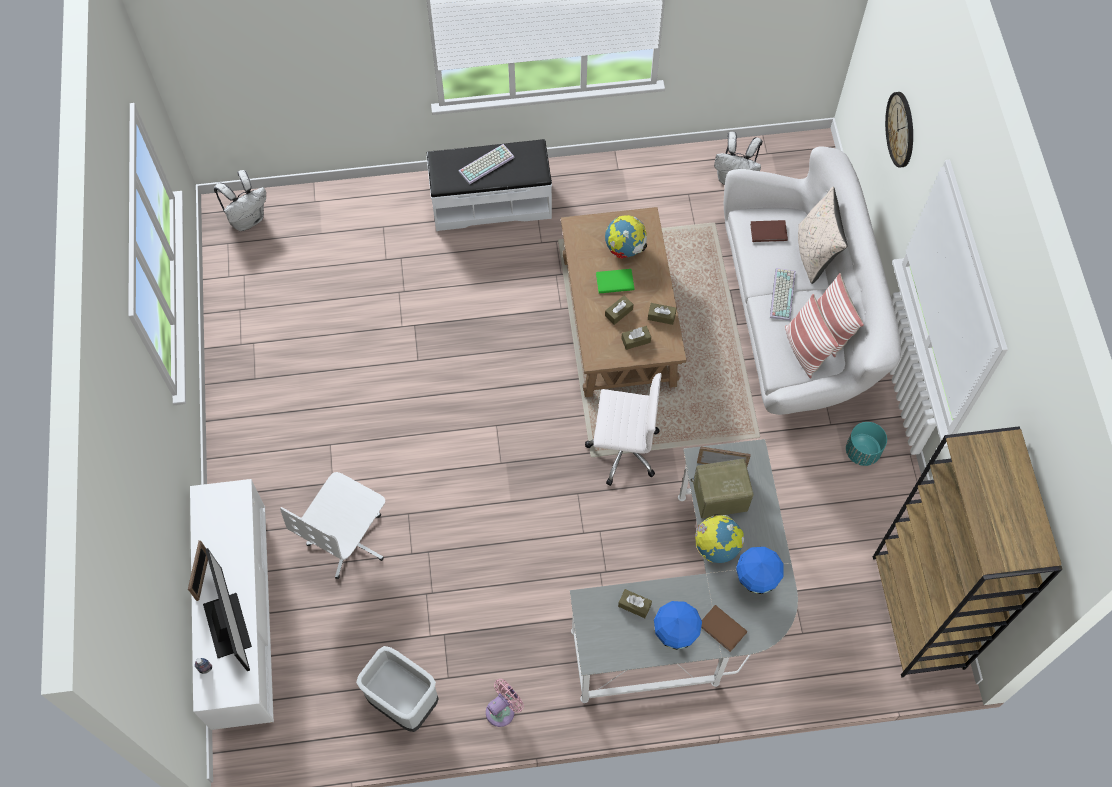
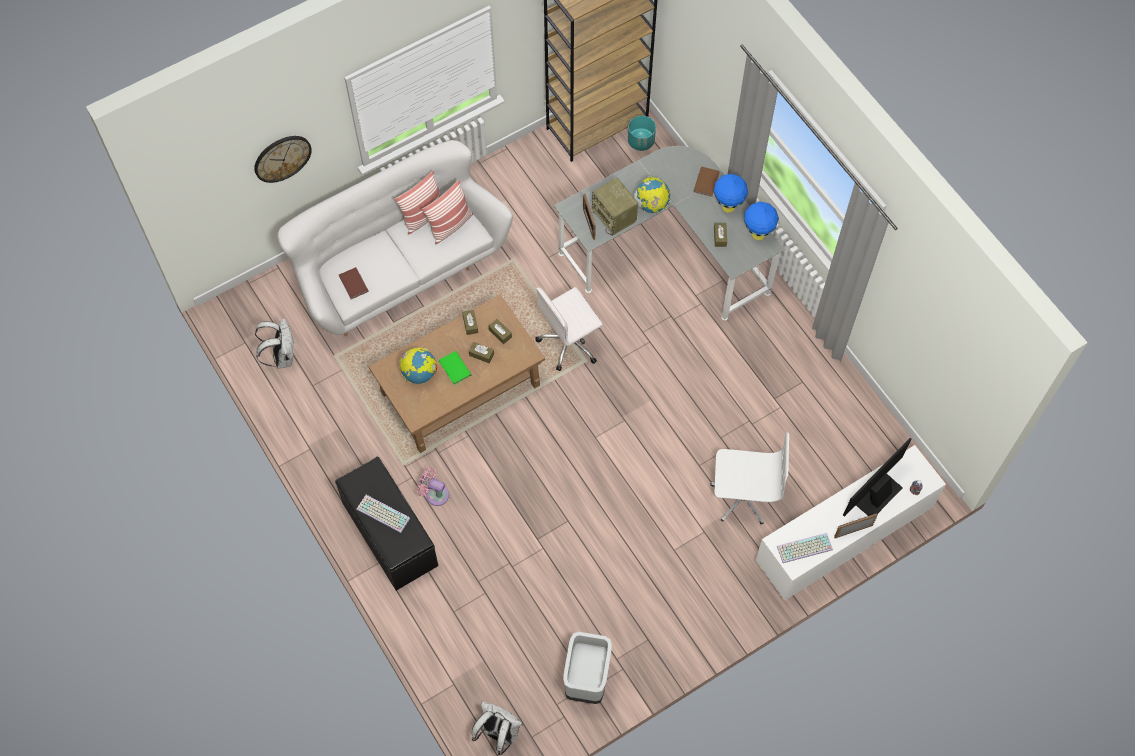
camera: 115 degrees left, 0 degrees up
grey trash can [356,646,439,732] -> grey trash can moved to [563,632,612,704]
white bench [426,139,552,231] -> black bench [335,457,438,591]
pink fan [486,679,524,727] -> pink fan moved to [417,467,449,506]
white office chair [585,373,662,486] -> white office chair turned 105 degrees counterclockwise [536,287,603,371]
blue table lamp [736,547,784,594] -> blue table lamp moved to [744,202,779,241]
keyboard [770,268,796,321] -> keyboard moved to [777,533,833,563]
beige pillow [798,187,848,284] -> none
turquoise planter [846,422,887,466] -> turquoise planter moved to [628,116,656,151]

